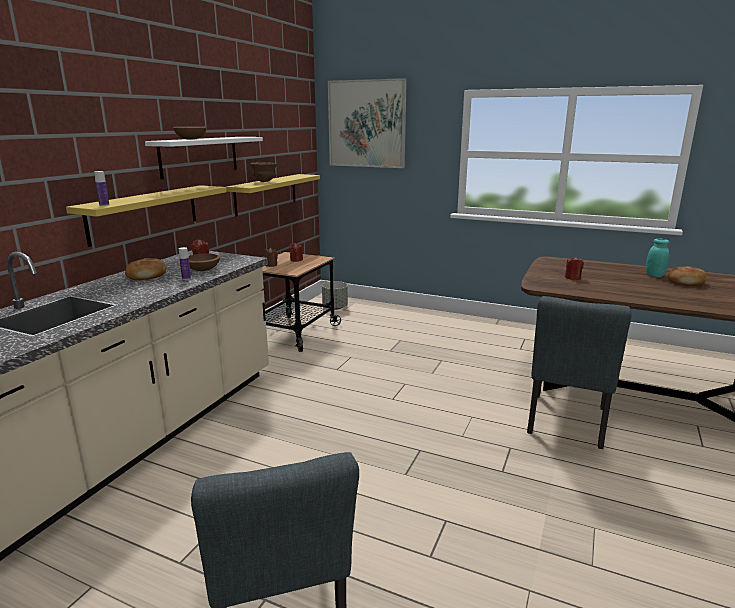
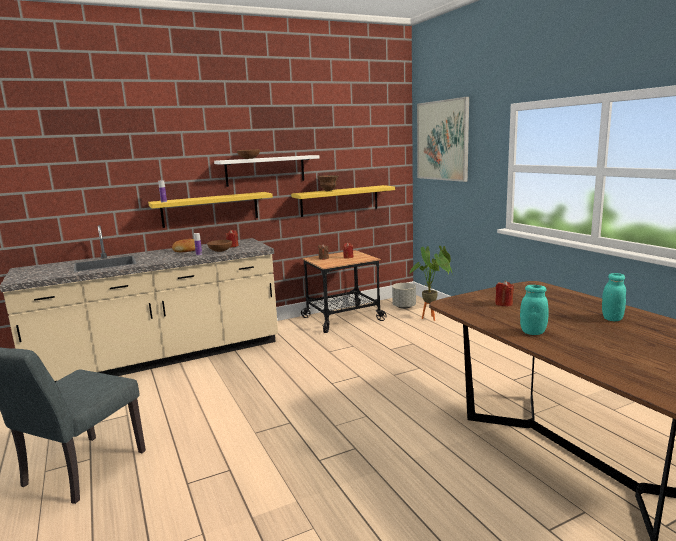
camera: 40 degrees right, 5 degrees down
grey chair [527,296,632,449] -> none
bread [667,266,707,286] -> none
none -> potted plant [409,246,453,321]
none -> turquoise jar [520,285,549,335]

